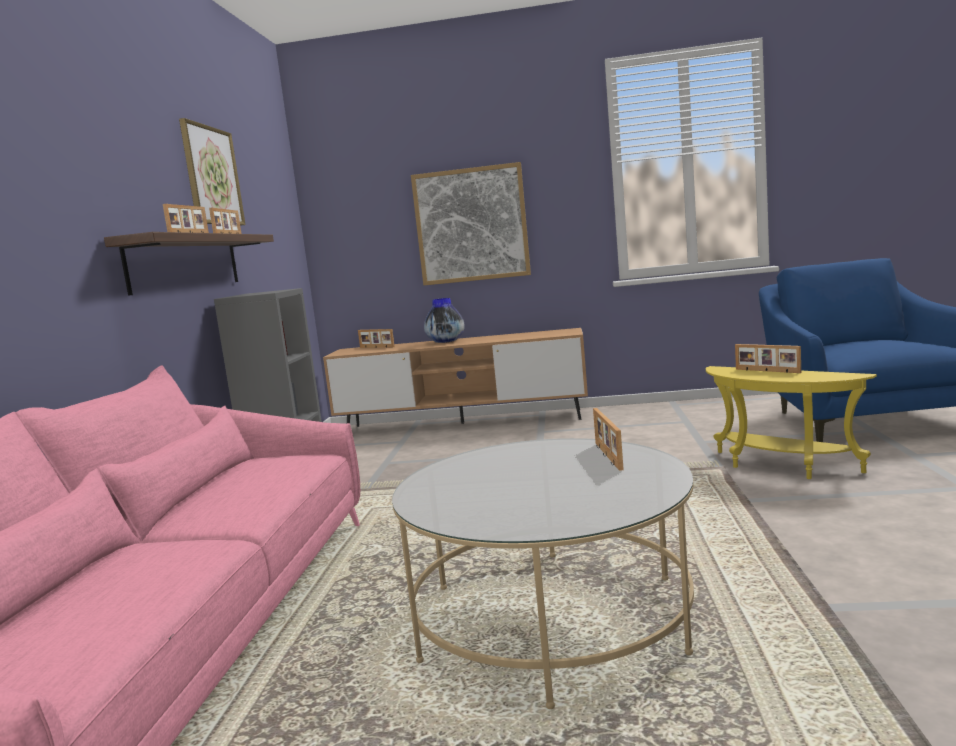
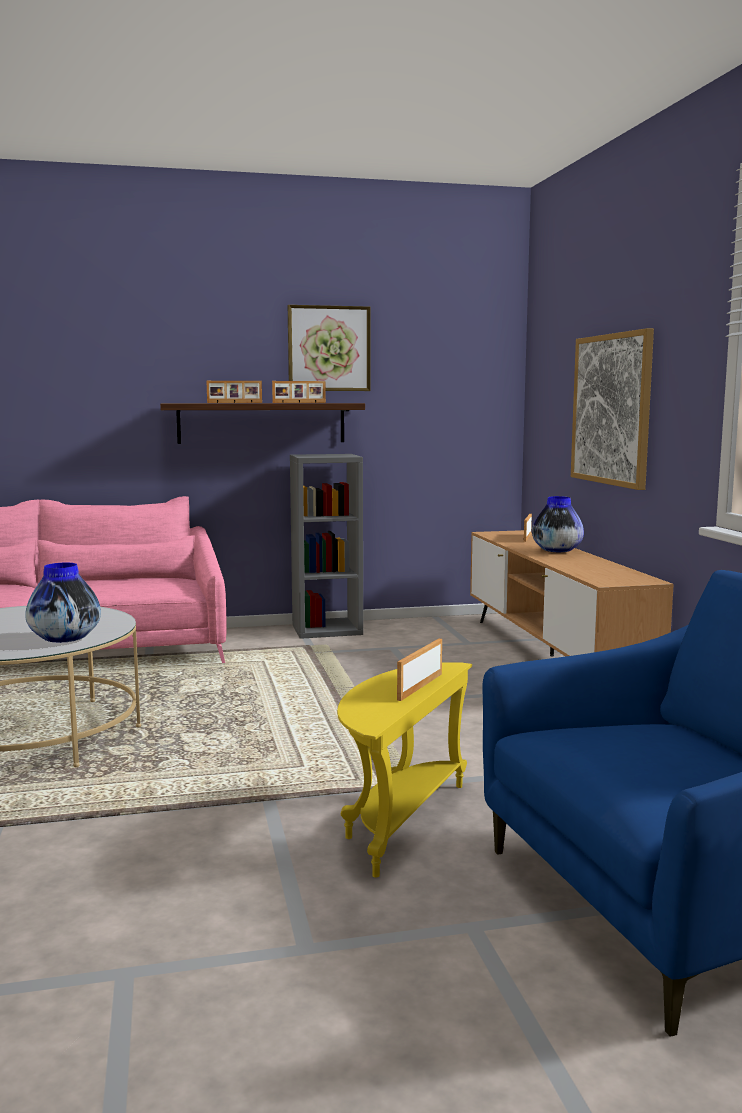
camera: 70 degrees right, 0 degrees up
picture frame [593,408,624,471] -> vase [25,563,101,643]

